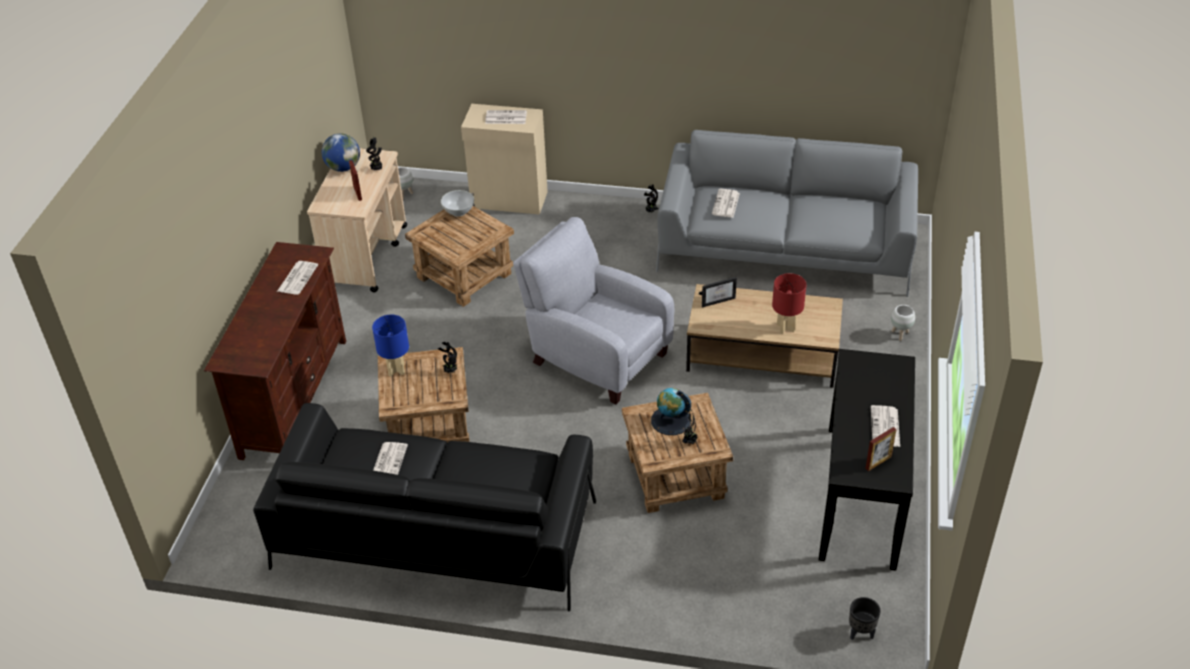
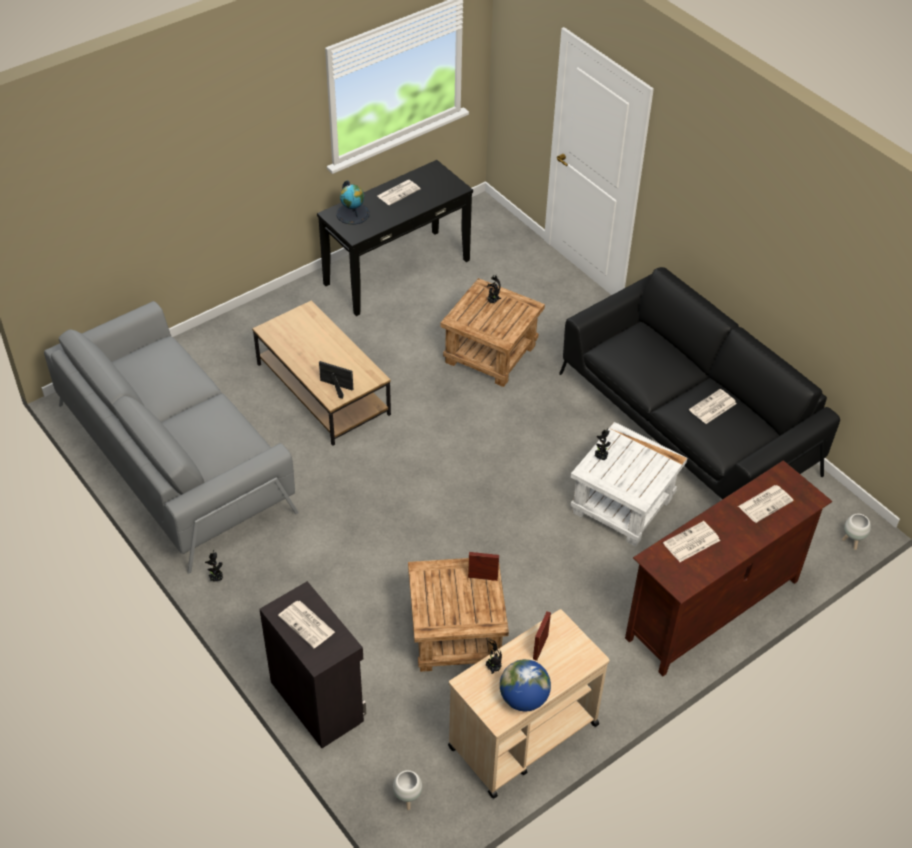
camera: 140 degrees left, 5 degrees up
blue table lamp [372,315,409,376] -> none
brown side table [378,347,470,443] -> white side table [571,422,687,547]
white bowl [441,190,474,217] -> none
beige cabinet [461,104,548,215] -> black cabinet [259,581,366,748]
grey armchair [513,217,674,404] -> none
globe [651,388,691,435] -> globe moved to [336,181,370,225]
newspaper [712,189,740,218] -> newspaper moved to [738,485,794,523]
red table lamp [772,273,807,334] -> none
black planter [849,597,880,640] -> none
picture frame [865,427,896,471] -> picture frame moved to [468,552,499,581]
white planter [891,305,915,341] -> white planter moved to [842,514,871,550]

